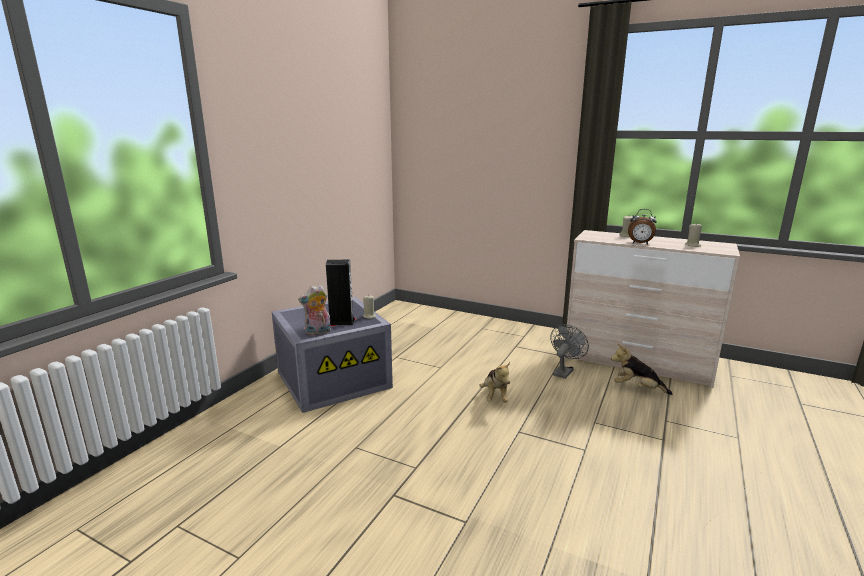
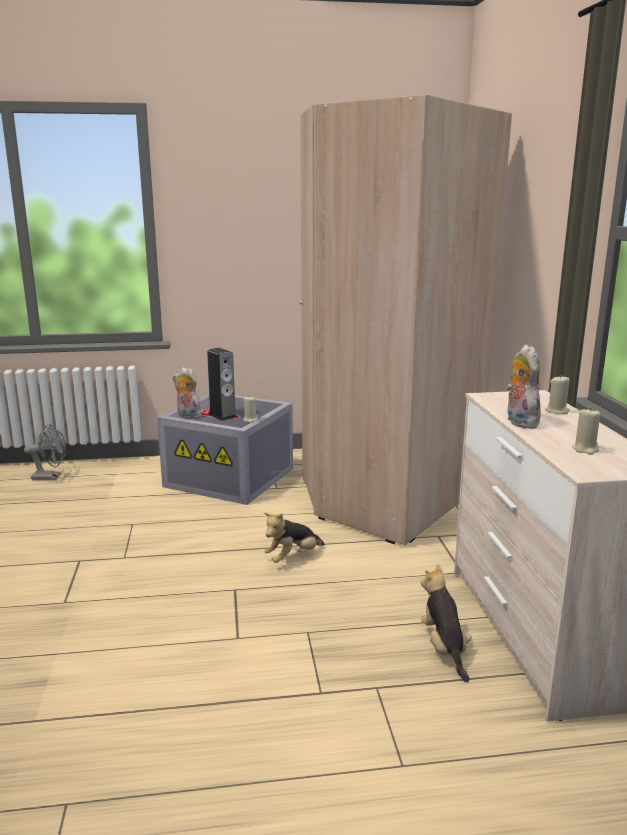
camera: 55 degrees right, 0 degrees up
grey fan [550,324,589,379] -> grey fan moved to [24,424,66,480]
alarm clock [628,209,657,244] -> plush toy [506,344,541,429]
none -> beige wardrobe [300,94,512,545]

